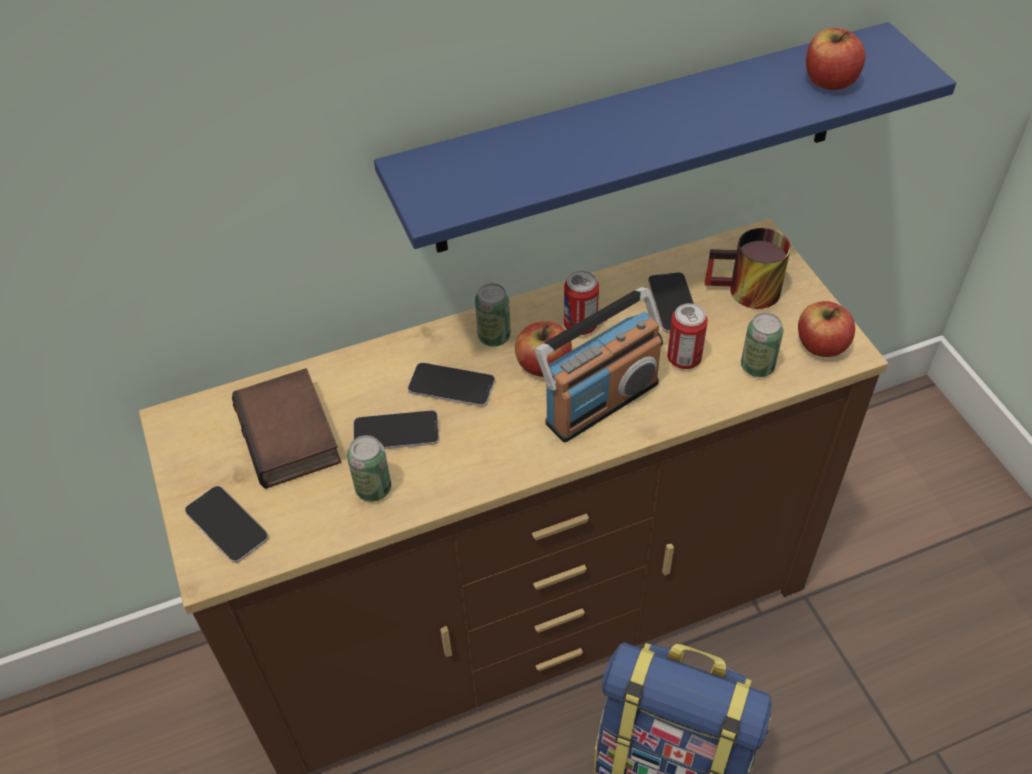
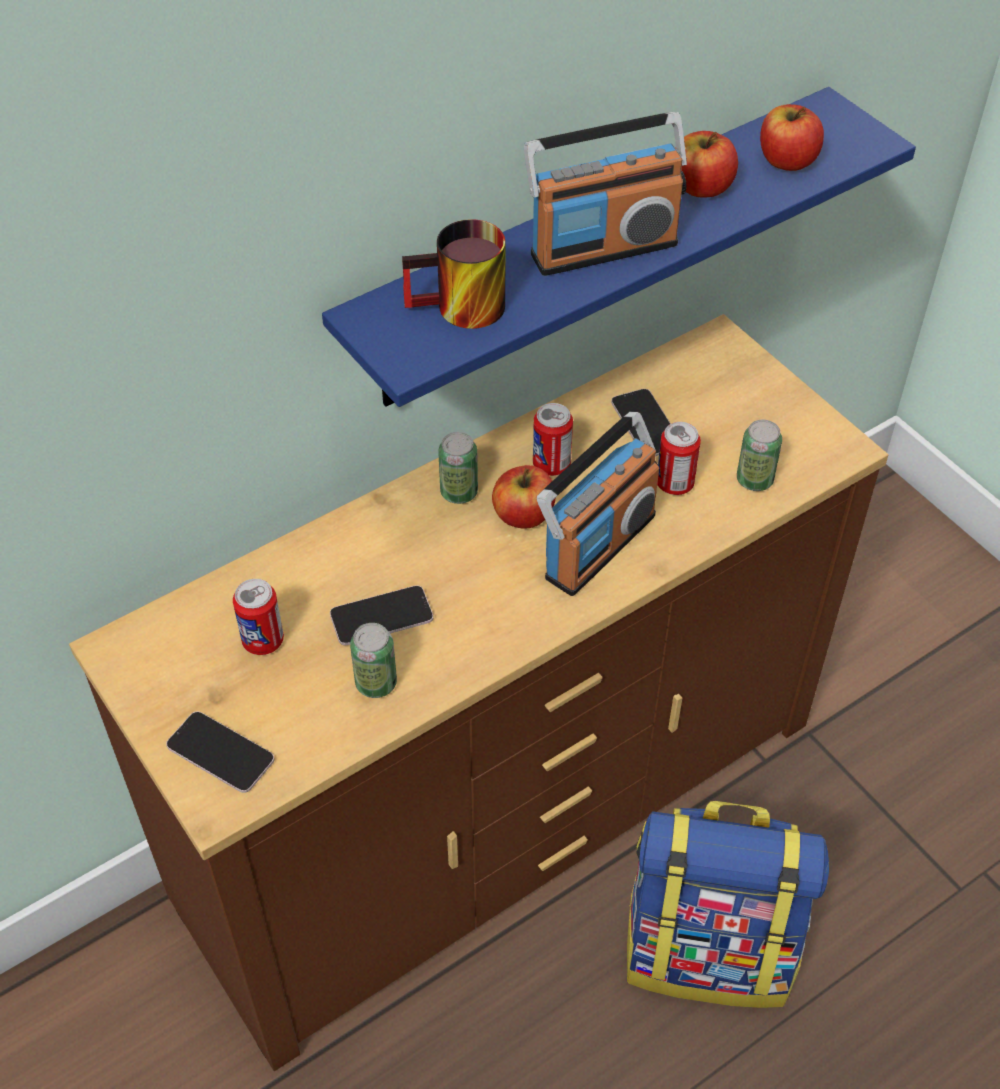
camera: 15 degrees left, 0 degrees up
book [232,368,341,489] -> can [233,579,284,655]
phone [408,362,495,407] -> none
mug [705,228,791,309] -> mug moved to [402,219,505,329]
apple [798,301,855,357] -> apple moved to [675,131,738,198]
none -> radio [524,112,687,276]

